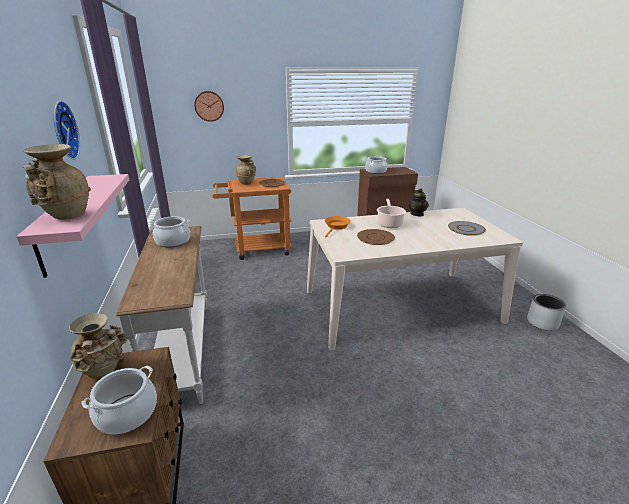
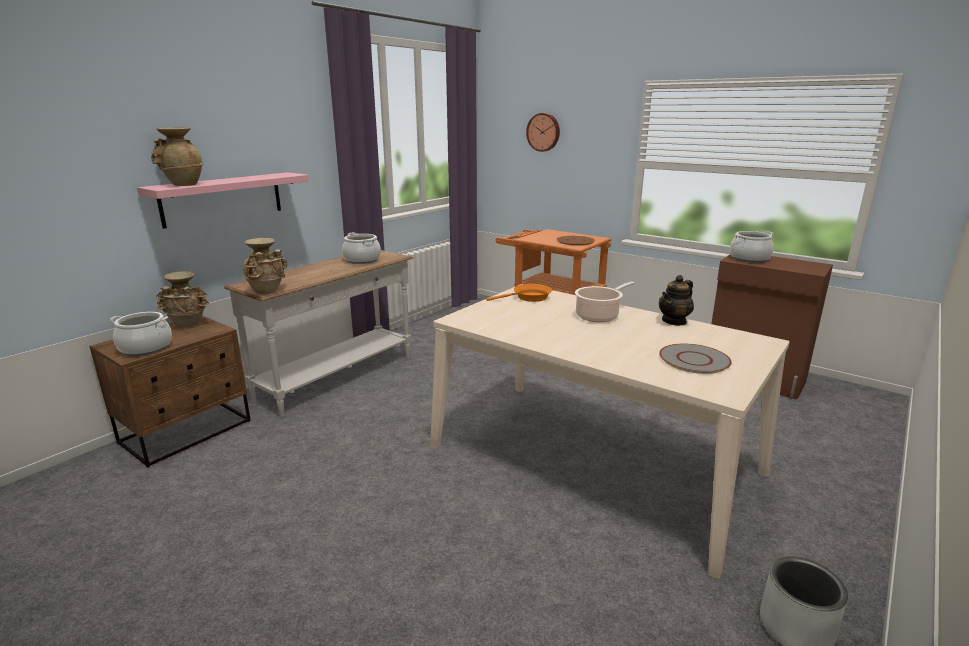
camera: 50 degrees right, 5 degrees down
wall clock [53,101,80,160] -> none
beige vase [236,155,256,185] -> beige vase moved to [243,238,288,294]
brown plate [357,229,395,245] -> none

